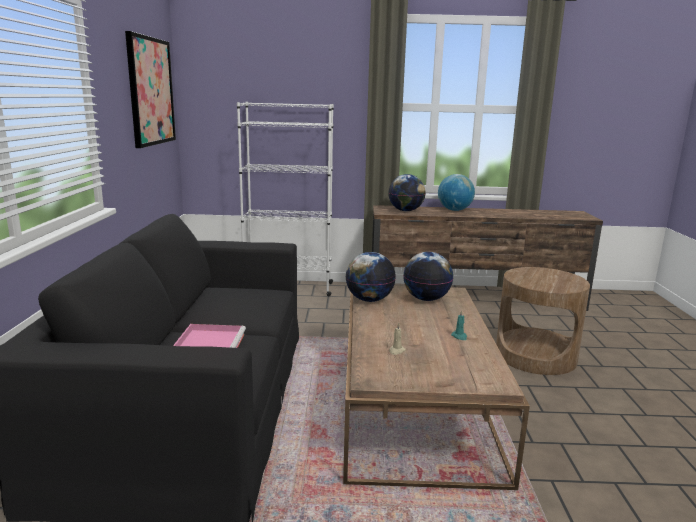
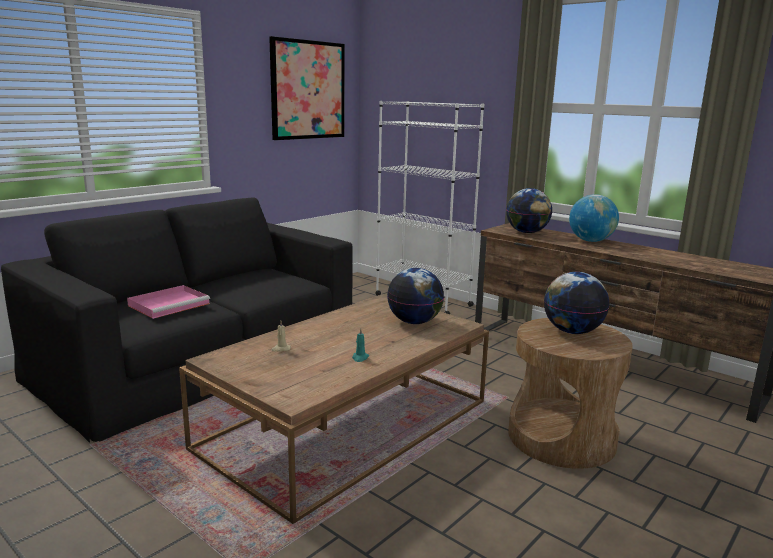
camera: 40 degrees right, 0 degrees up
globe [345,252,396,302] -> globe moved to [544,272,609,334]

